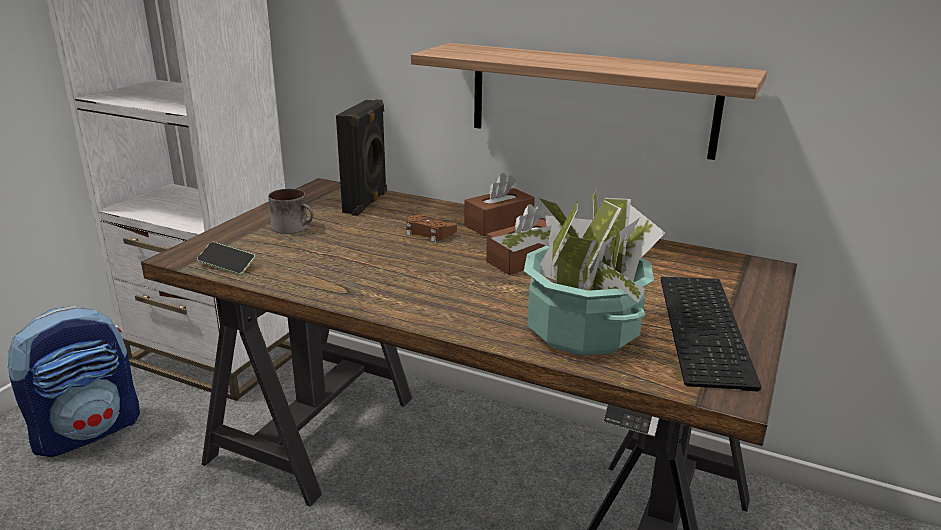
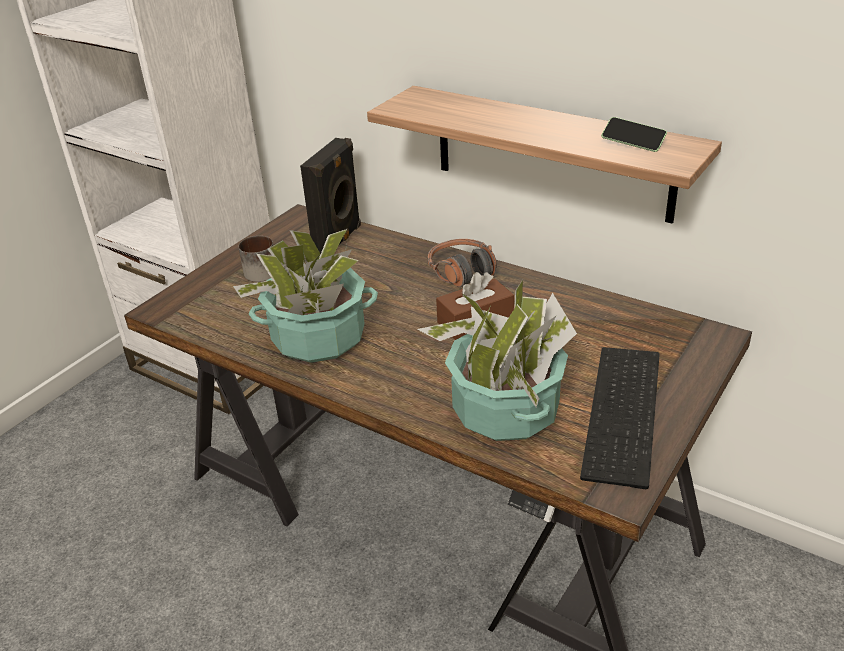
camera: 10 degrees right, 10 degrees up
backpack [7,306,140,457] -> none
phone [197,242,255,275] -> phone moved to [601,117,667,152]
brown game controller [406,215,457,242] -> none
brown tissue box [464,173,535,236] -> headphones [428,239,497,287]
none -> potted plant [233,229,378,363]

